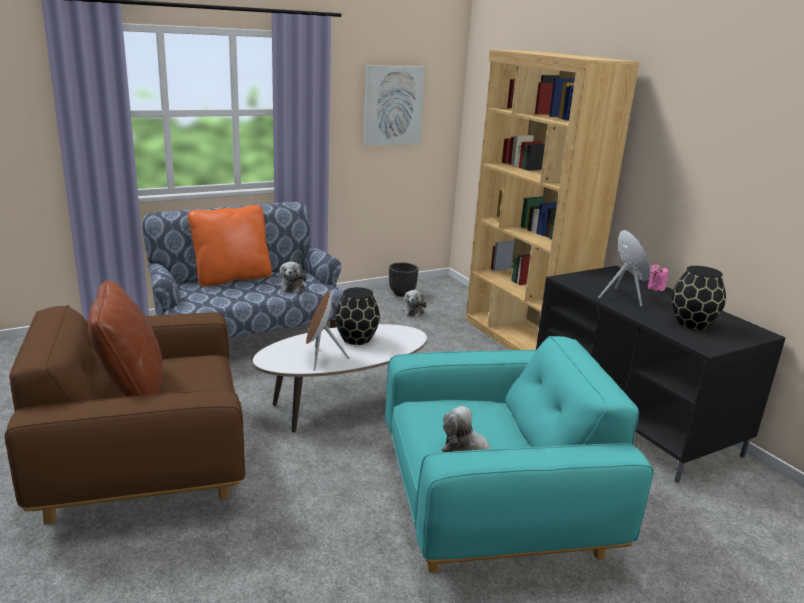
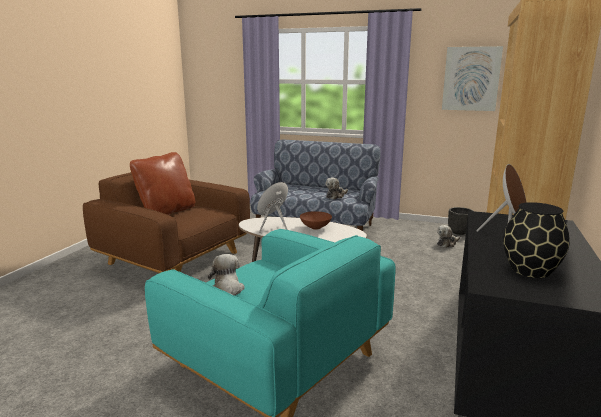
camera: 50 degrees right, 5 degrees down
orange pillow [188,205,272,287] -> none
black vase [335,287,380,345] -> brown bowl [300,211,332,230]
pink candle [648,265,669,291] -> none

